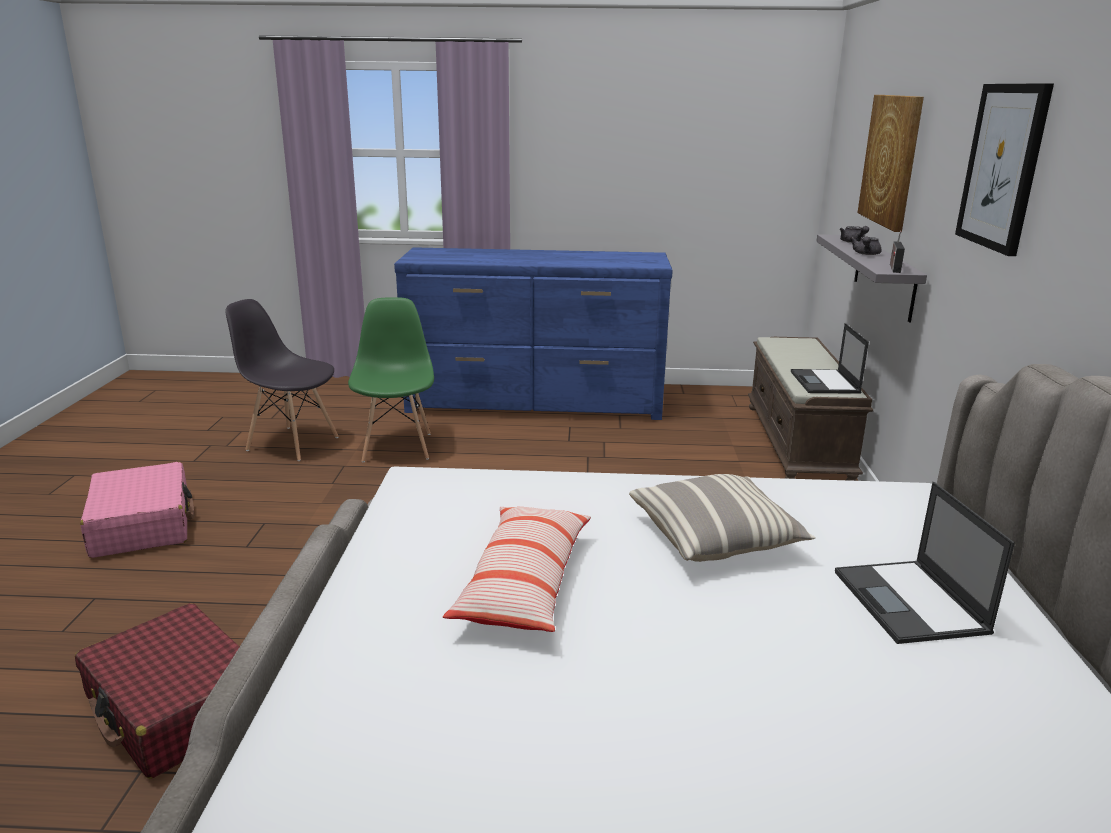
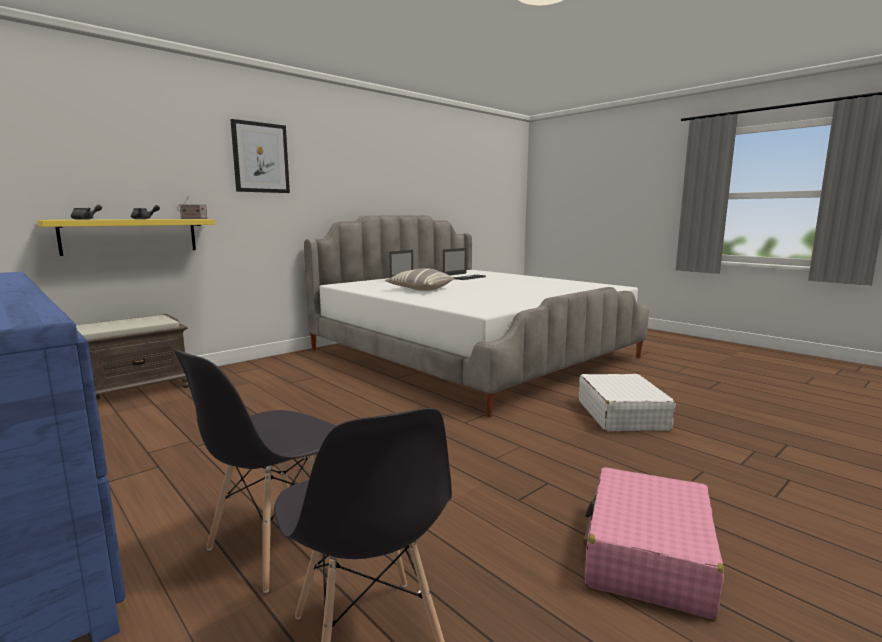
camera: 135 degrees left, 10 degrees down
red suitcase [75,603,240,779] -> white suitcase [579,374,676,431]
green chair [348,297,434,462] -> grey chair [174,350,337,593]
pillow [443,507,591,632] -> none
laptop [791,323,869,394] -> laptop moved to [443,248,486,280]
grey shelf [816,234,927,322] -> yellow shelf [37,219,215,256]
picture [858,95,924,232] -> none

